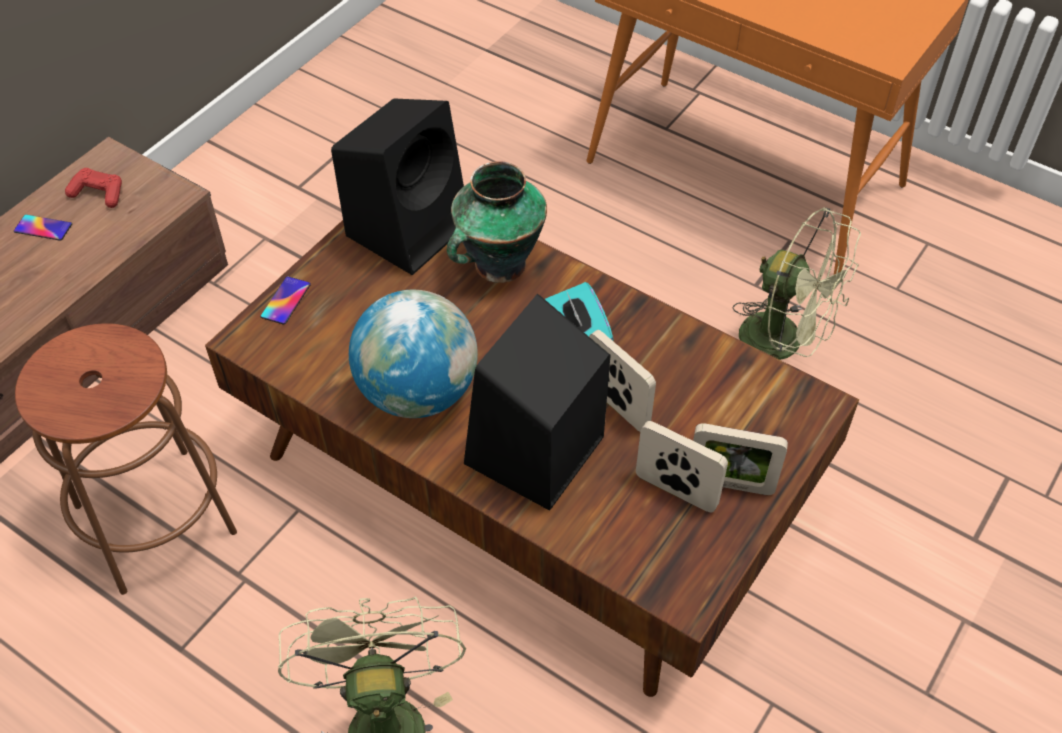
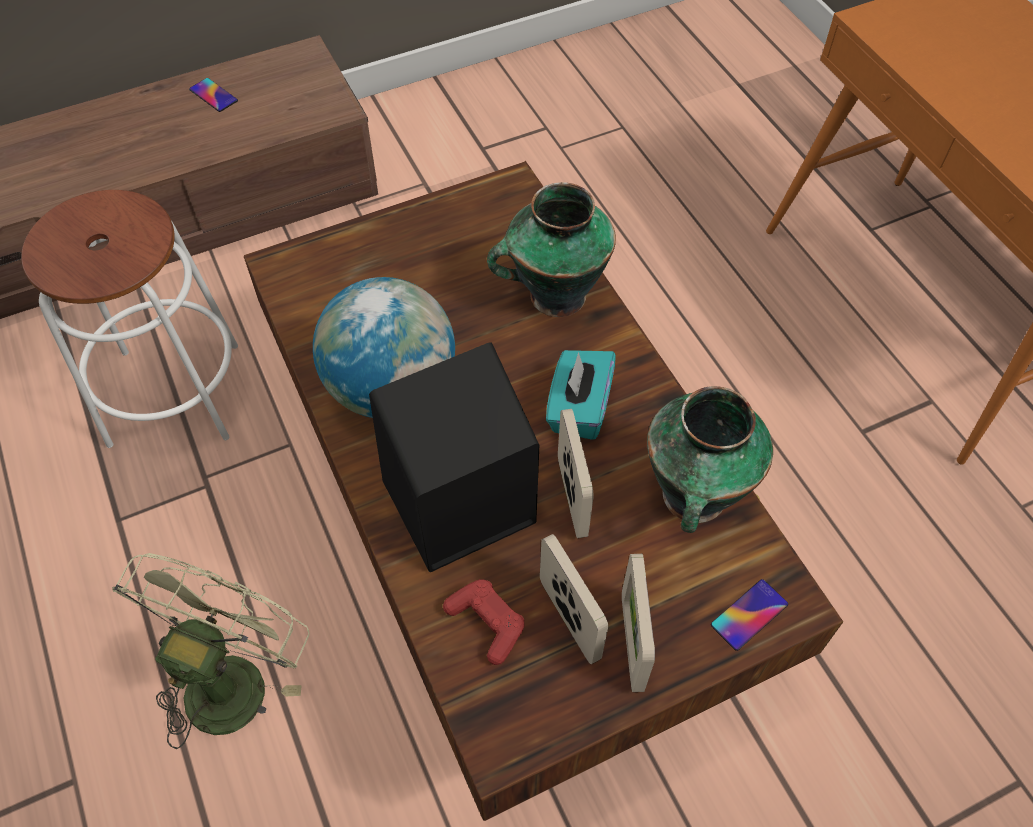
camera: 30 degrees right, 5 degrees up
brown stool [15,323,237,595] -> white stool [21,190,238,448]
red game controller [65,168,122,208] -> red game controller moved to [443,579,525,665]
phone [261,276,311,324] -> phone moved to [711,579,788,651]
black speaker [331,98,464,275] -> none
picture frame [693,423,788,495] -> picture frame turned 45 degrees clockwise [622,554,655,692]
green fan [732,207,861,360] -> none
none -> vase [647,386,773,533]

